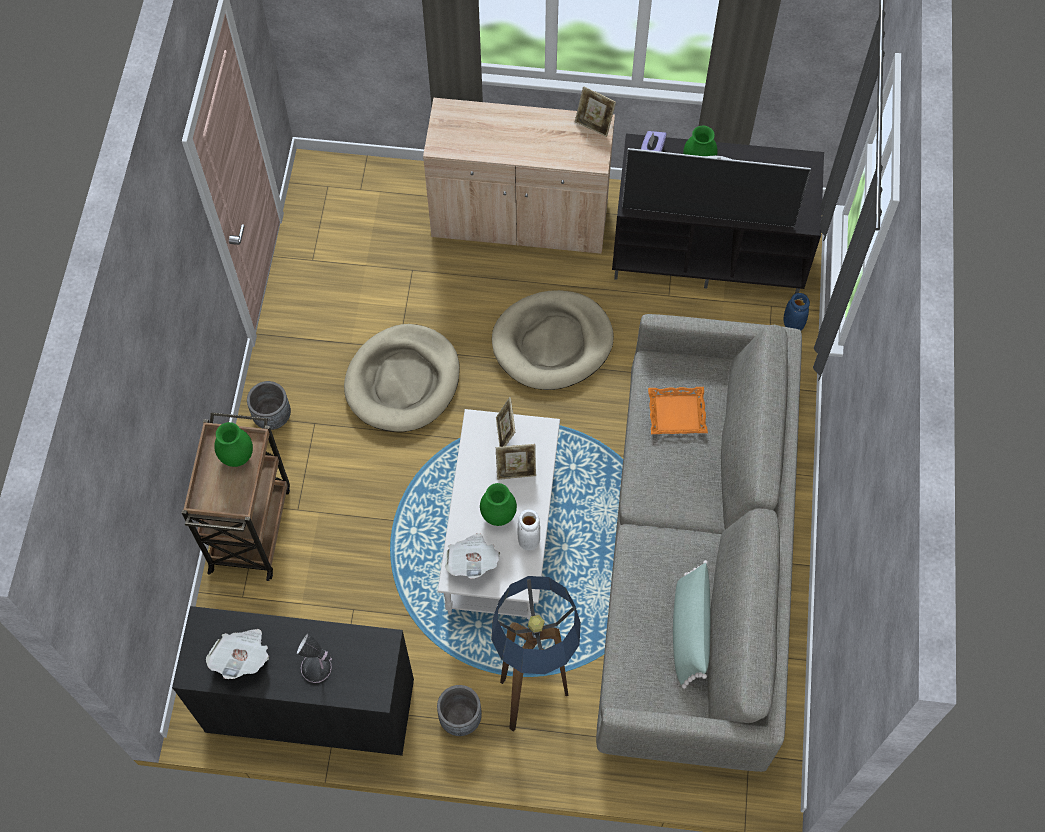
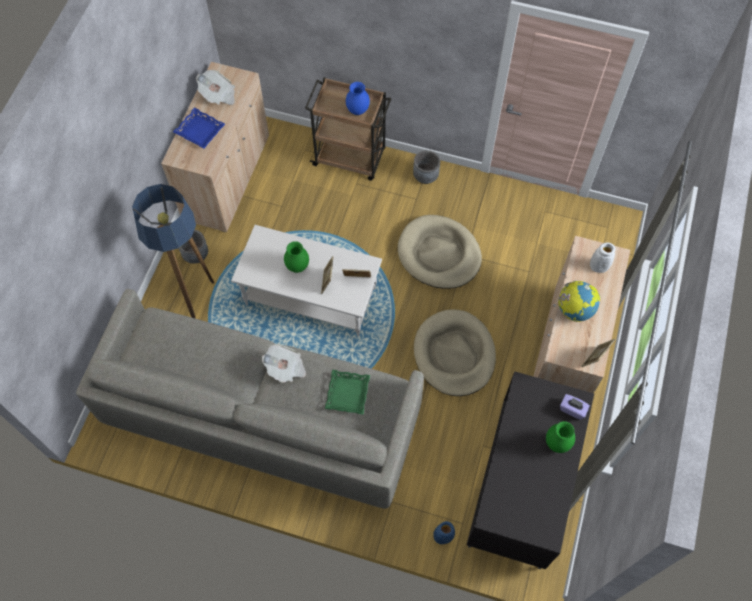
camera: 100 degrees right, 0 degrees up
black cabinet [172,606,414,756] -> beige cabinet [161,62,269,232]
green vase [214,422,253,467] -> blue vase [346,82,370,115]
table lamp [297,634,332,683] -> blue tray [173,107,225,149]
newspaper [445,533,500,579] -> newspaper moved to [262,344,306,383]
white vase [518,509,540,550] -> white vase moved to [590,242,616,273]
television [622,148,811,227] -> none
orange tray [648,387,708,434] -> green tray [325,370,370,415]
green pillow [673,560,711,689] -> none
none -> globe [558,280,600,322]

